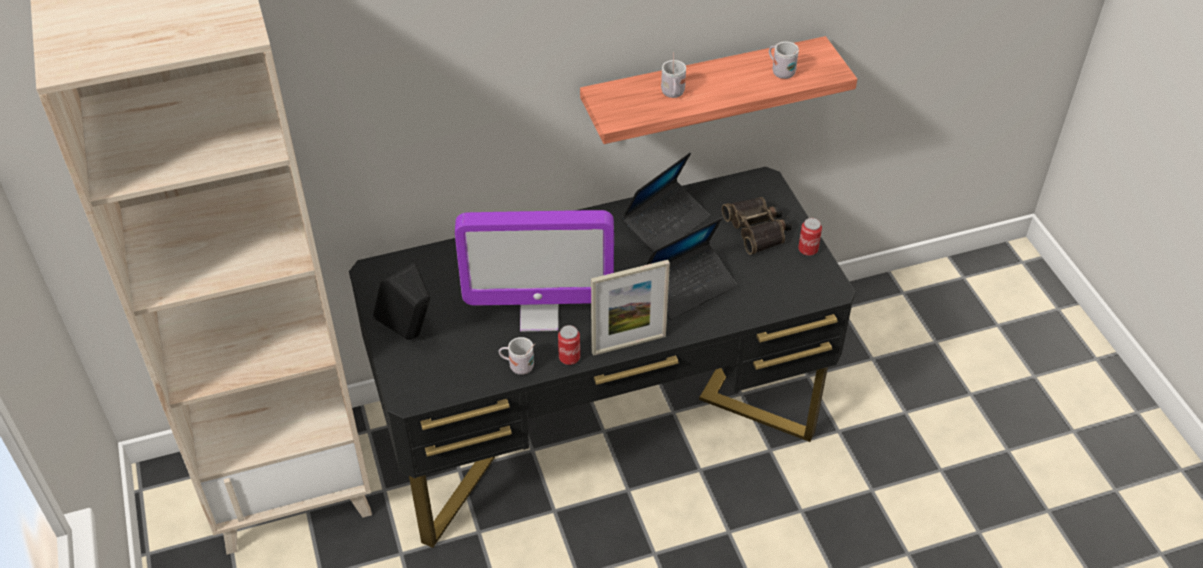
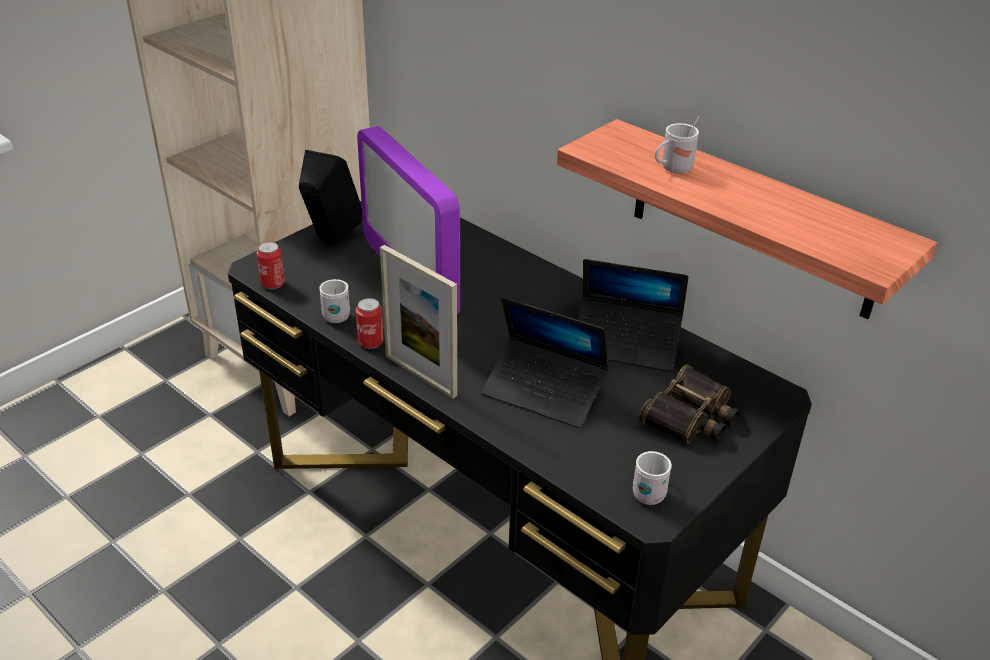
camera: 60 degrees right, 10 degrees down
white mug [769,42,799,79] -> white mug moved to [633,451,672,505]
can [798,218,822,256] -> can moved to [257,242,285,289]

